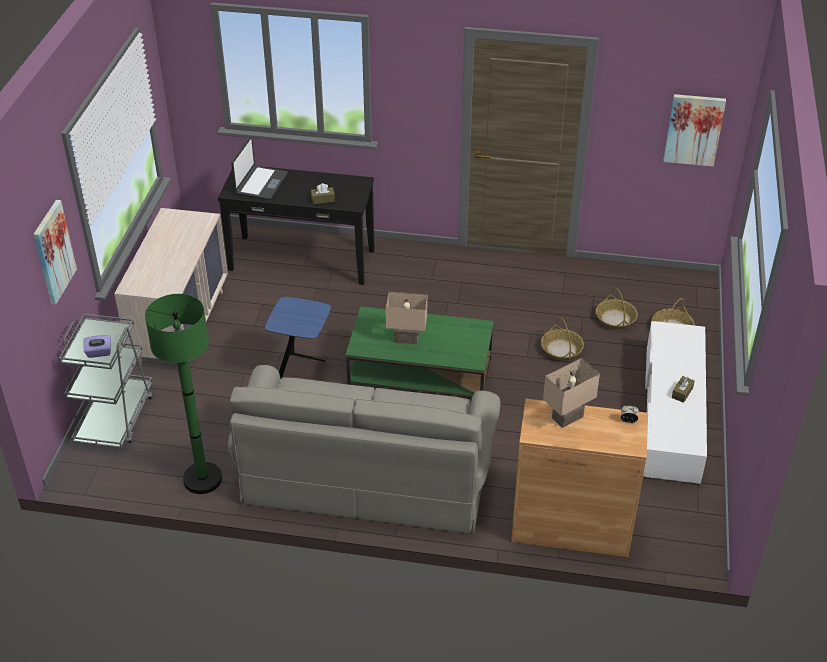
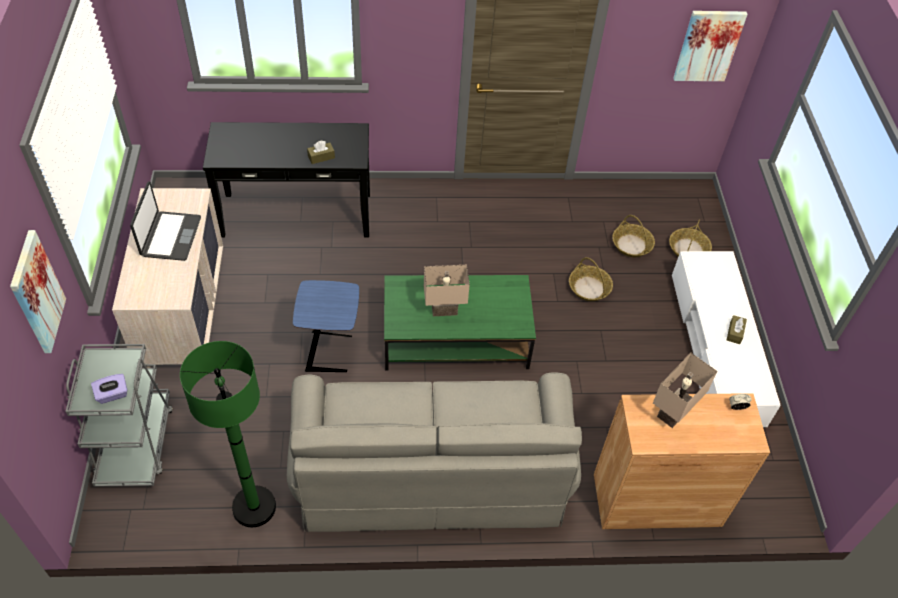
camera: 15 degrees left, 10 degrees up
laptop [231,136,288,200] -> laptop moved to [130,181,201,261]

